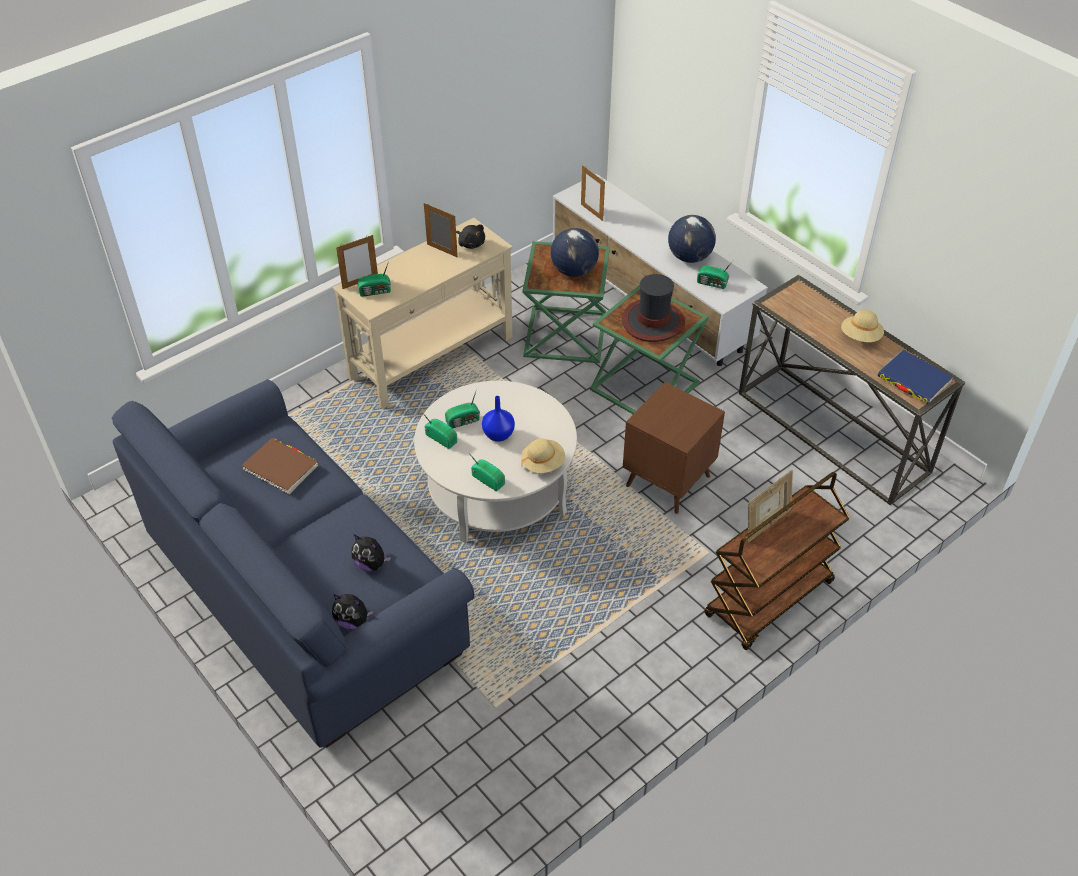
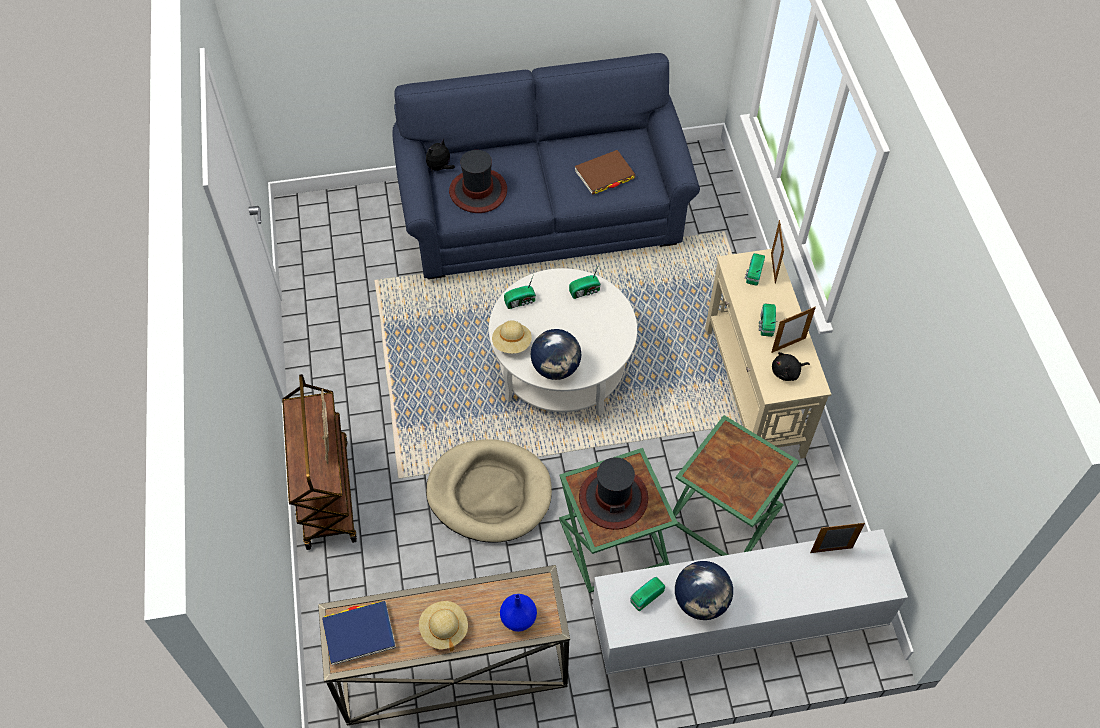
camera: 120 degrees right, 10 degrees up
plush toy [351,534,391,572] -> hat [449,150,507,213]
radio [445,389,480,428] -> radio moved to [759,304,778,337]
blue vase [482,396,515,442] -> blue vase moved to [500,594,537,632]
globe [550,228,599,277] -> globe moved to [531,329,581,380]
brown side table [623,382,725,514] -> beige dog bed [426,439,552,543]

